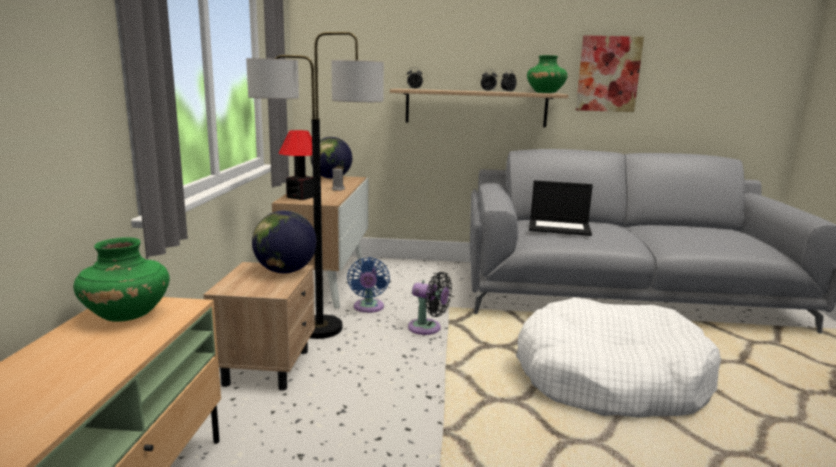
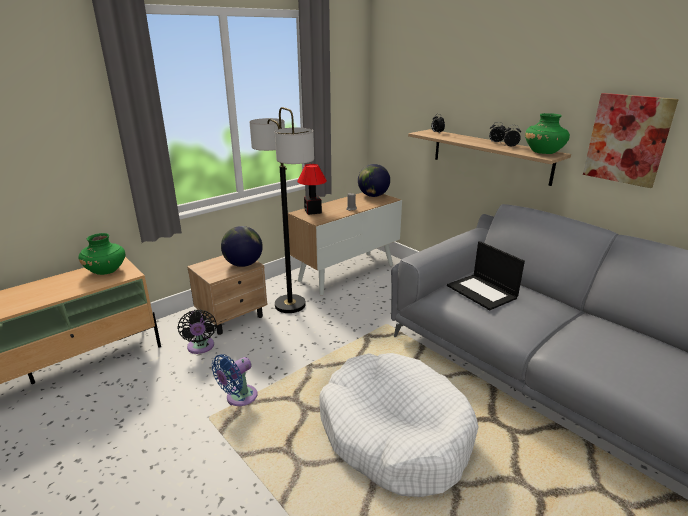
camera: 45 degrees right, 10 degrees up
blue fan [347,257,390,313] -> blue fan moved to [212,354,258,406]
black fan [408,272,452,335] -> black fan moved to [178,309,217,354]

